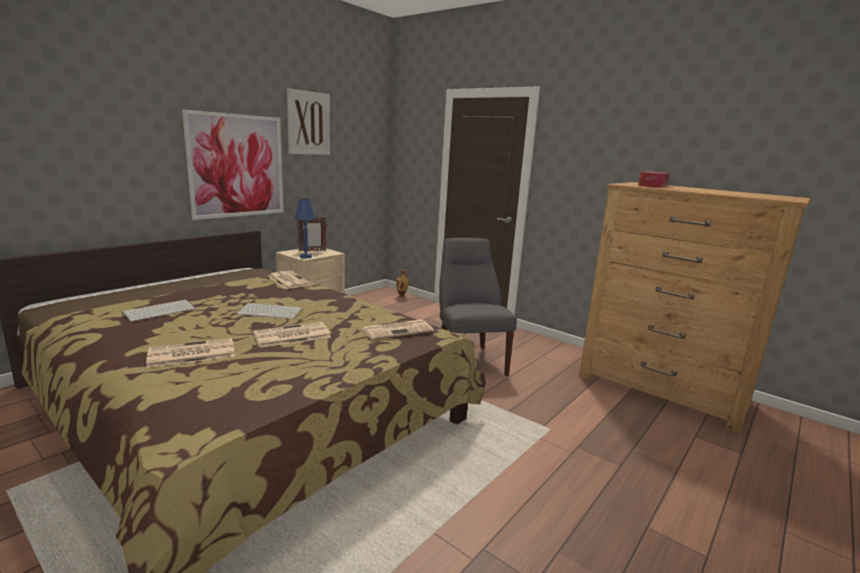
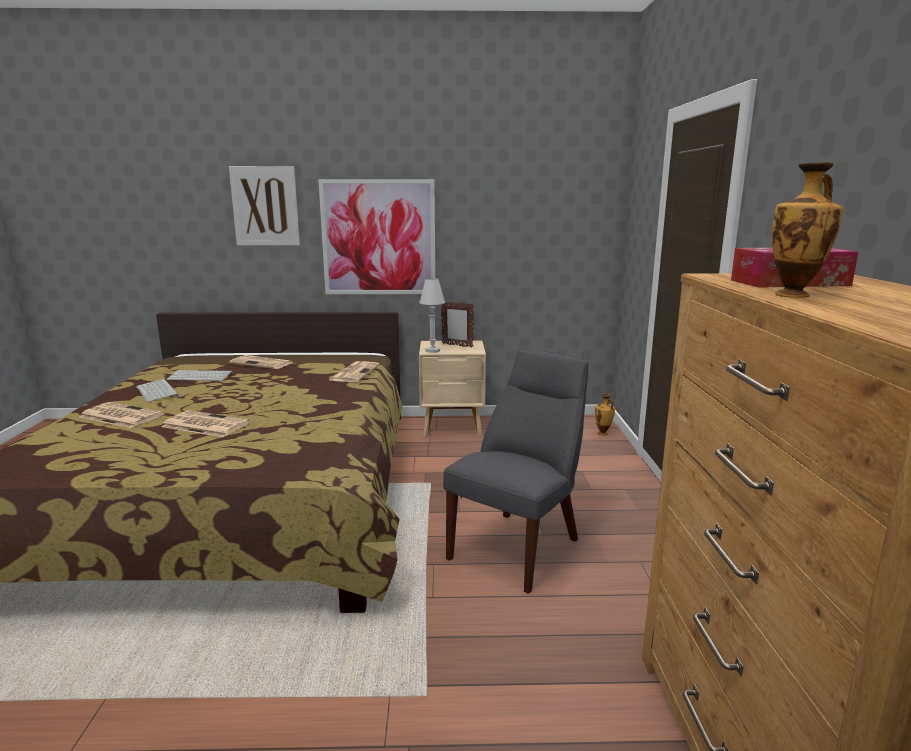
camera: 50 degrees right, 0 degrees up
keyboard [237,303,303,319] -> keyboard moved to [136,379,179,402]
picture [287,89,330,155] -> picture moved to [229,166,300,245]
blue table lamp [295,199,316,258] -> white table lamp [419,278,445,353]
newspaper [361,319,434,340] -> newspaper moved to [229,355,294,369]
none -> vase [772,162,844,298]

